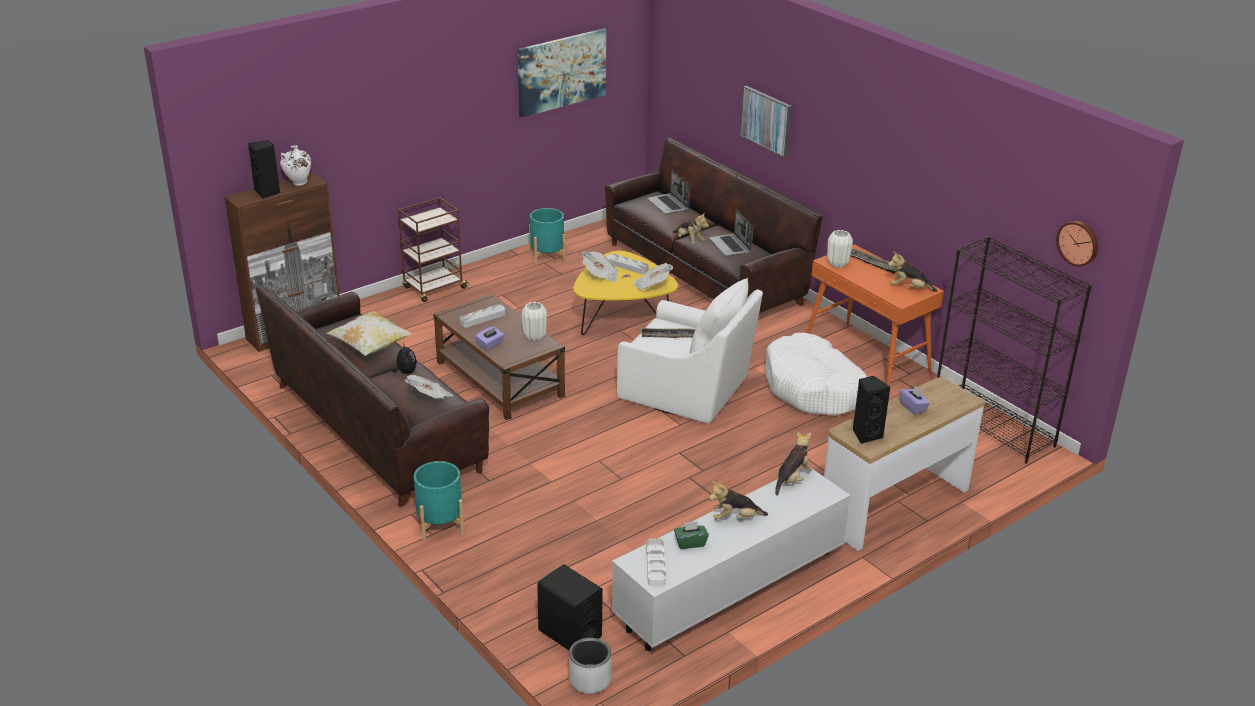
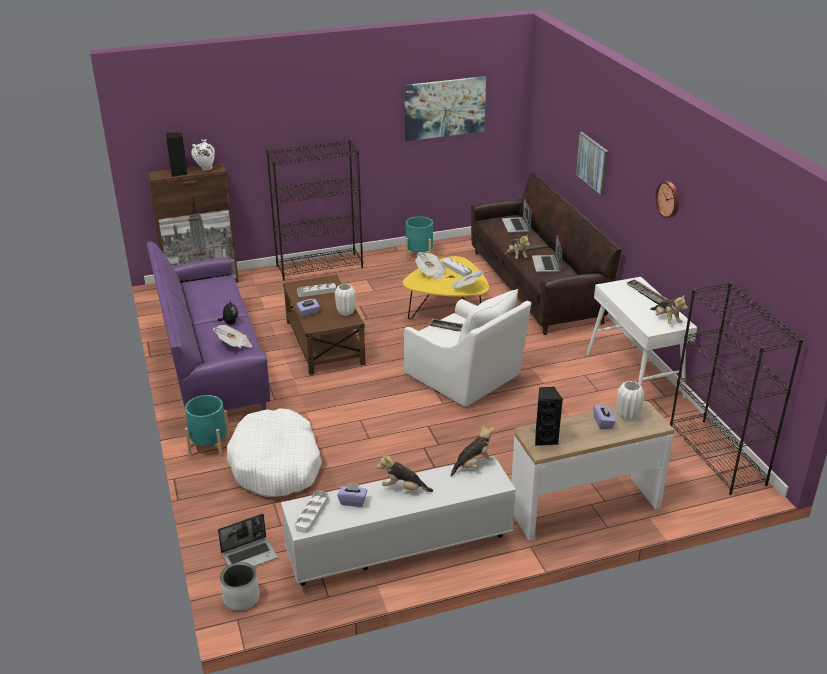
camera: 20 degrees right, 0 degrees up
brown sofa [256,286,489,507] -> purple sofa [147,242,270,410]
pillow [327,311,413,356] -> none
brown cart [398,197,469,302] -> black bookcase [266,140,363,281]
black speaker [537,564,603,650] -> laptop [218,513,278,567]
green tissue box [674,521,709,549] -> purple tissue box [337,483,367,507]
white dog bed [765,333,867,416] -> white dog bed moved to [227,408,322,497]
orange console table [807,244,944,386] -> white console table [586,277,697,399]
white vase [827,230,853,268] -> white vase moved to [617,381,644,421]
plush toy [888,251,937,292] -> plush toy turned 150 degrees counterclockwise [650,294,688,324]
wall clock [1056,221,1098,267] -> wall clock moved to [655,181,679,218]

